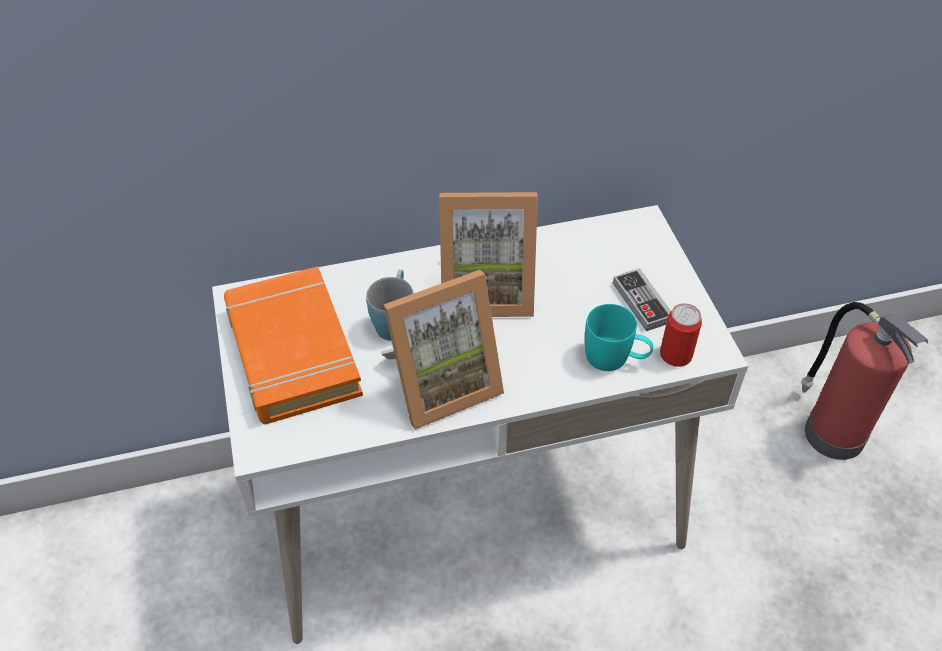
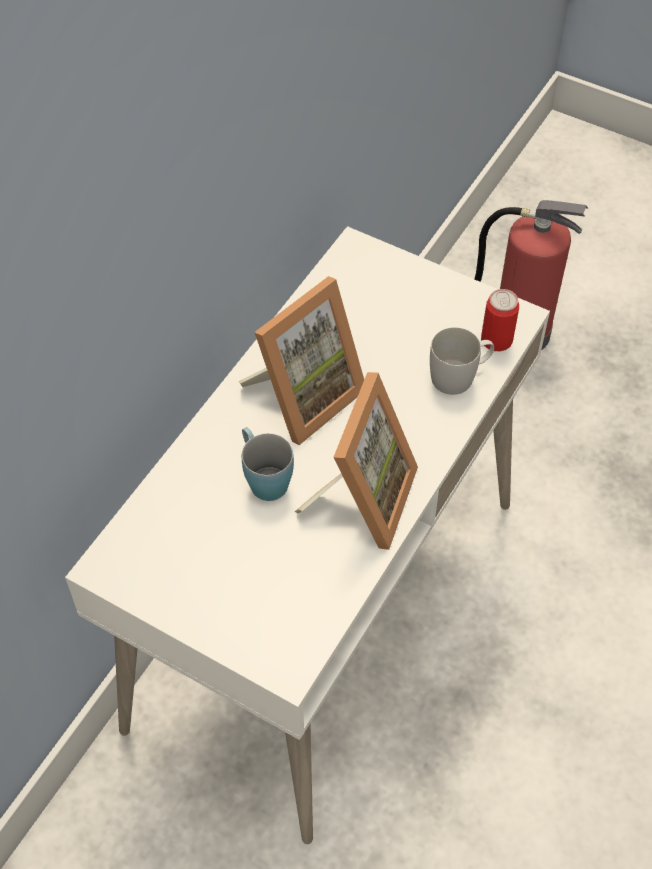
camera: 45 degrees left, 5 degrees up
orange book [224,266,363,424] -> none
turquoise mug [585,304,653,371] -> white mug [430,327,494,395]
game controller [613,268,671,331] -> none

